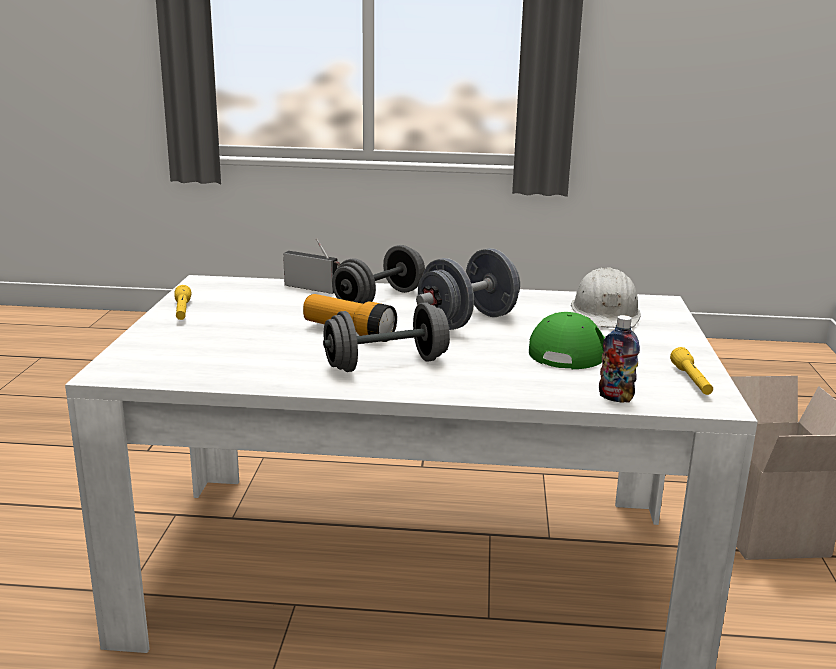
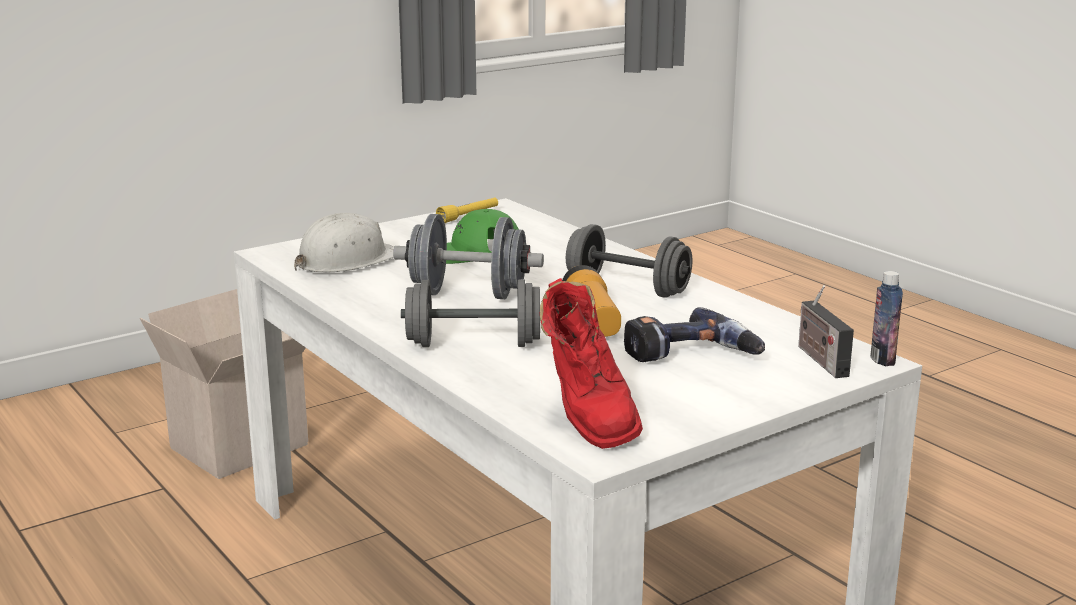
camera: 130 degrees left, 0 degrees up
yellow flashlight [174,285,191,320] -> none
radio [283,239,340,294] -> radio moved to [798,285,854,378]
bottle [599,315,640,403] -> bottle moved to [870,271,903,366]
none -> red boot [540,278,643,449]
none -> power drill [624,307,765,362]

